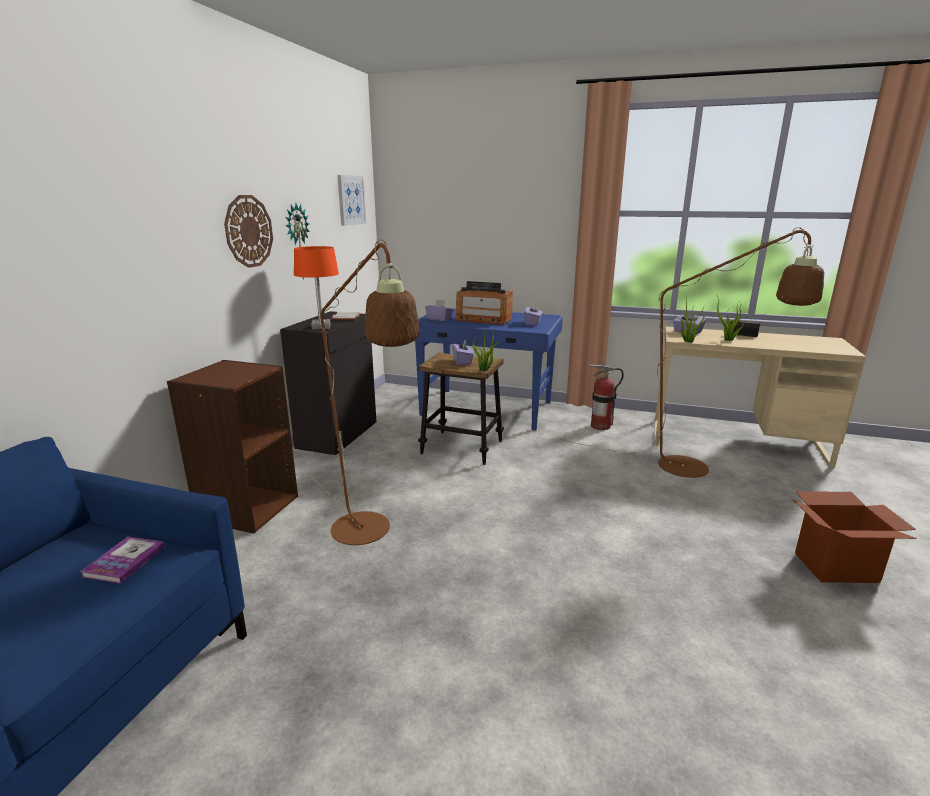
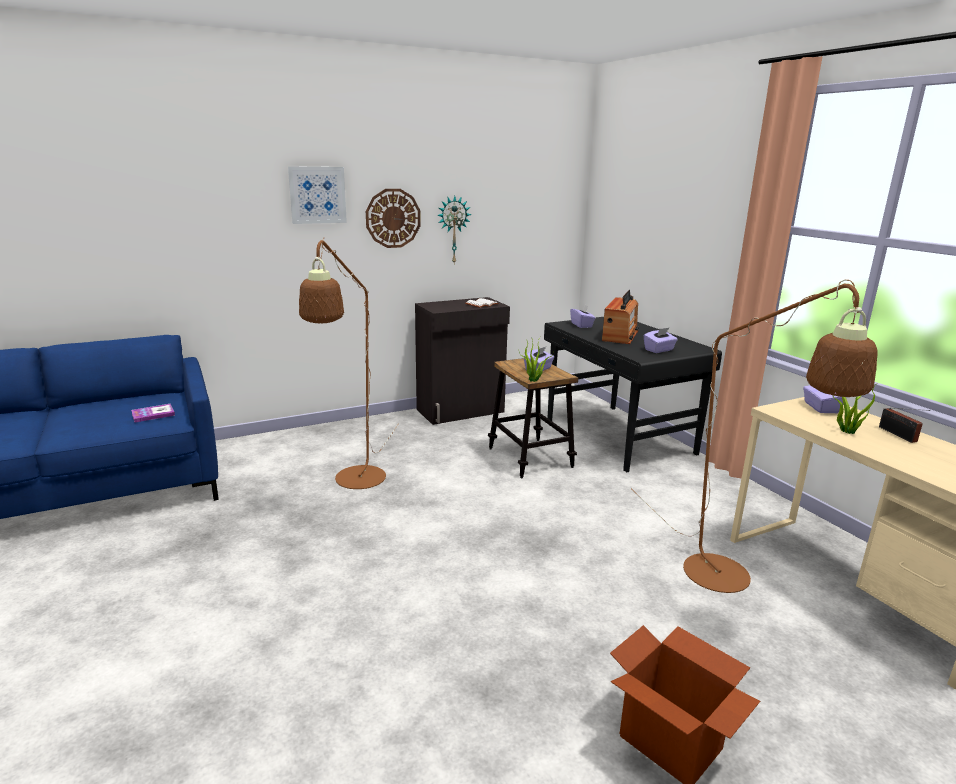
camera: 45 degrees right, 0 degrees up
brown bookcase [167,360,298,534] -> none
orange table lamp [294,246,339,330] -> none
picture [337,175,367,226] -> picture moved to [288,166,347,224]
blue desk [415,308,563,430] -> black desk [544,317,722,472]
radio [456,281,513,325] -> radio turned 135 degrees counterclockwise [602,290,639,344]
fire extinguisher [588,365,624,430] -> none
potted plant [675,297,705,343] -> none

